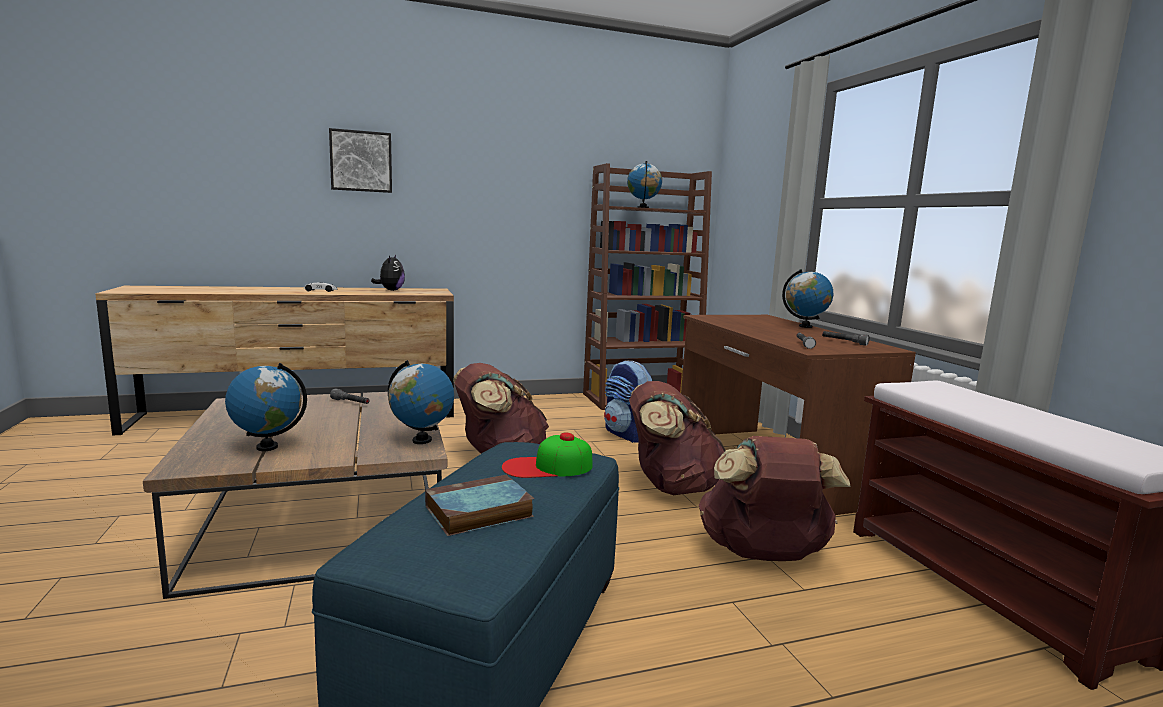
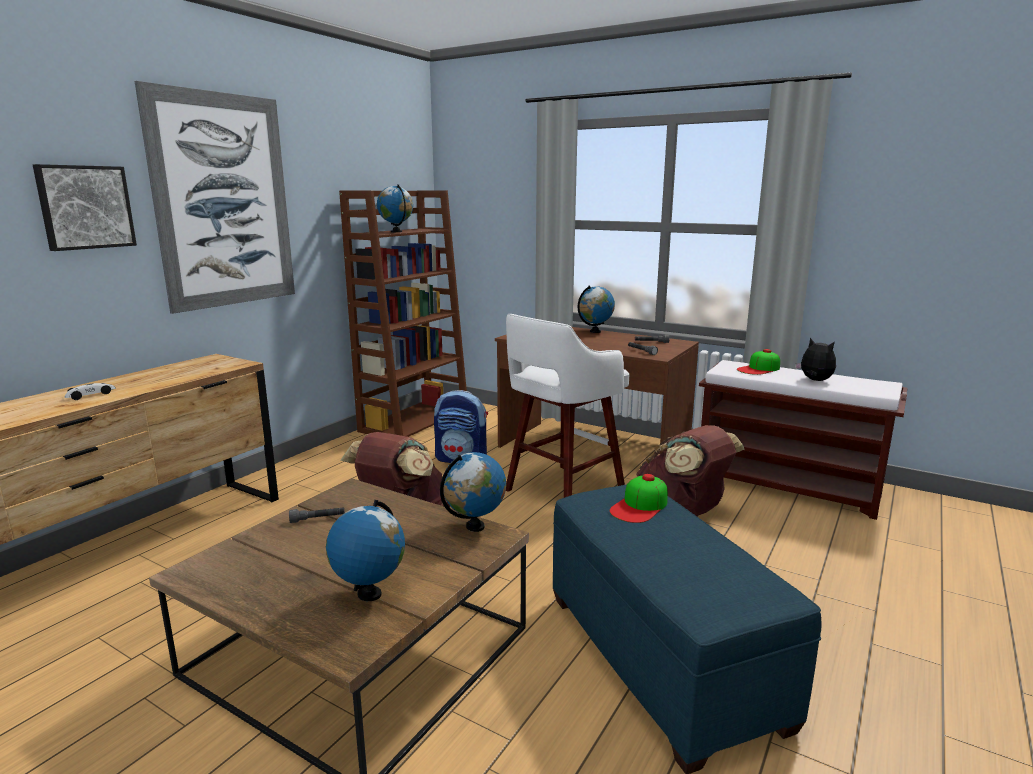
camera: 40 degrees left, 5 degrees up
plush toy [371,255,405,291] -> plush toy moved to [795,338,836,381]
book [425,475,534,536] -> none
brown backpack [629,381,726,495] -> white stool [506,314,630,498]
none -> picture [135,81,295,314]
none -> cap [737,349,780,375]

